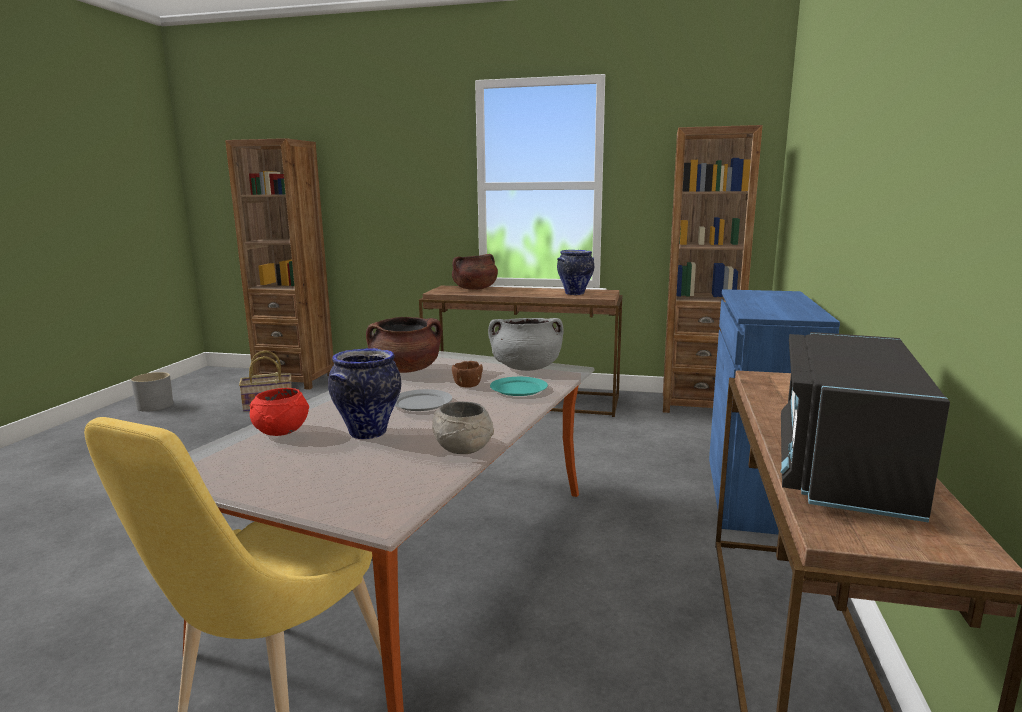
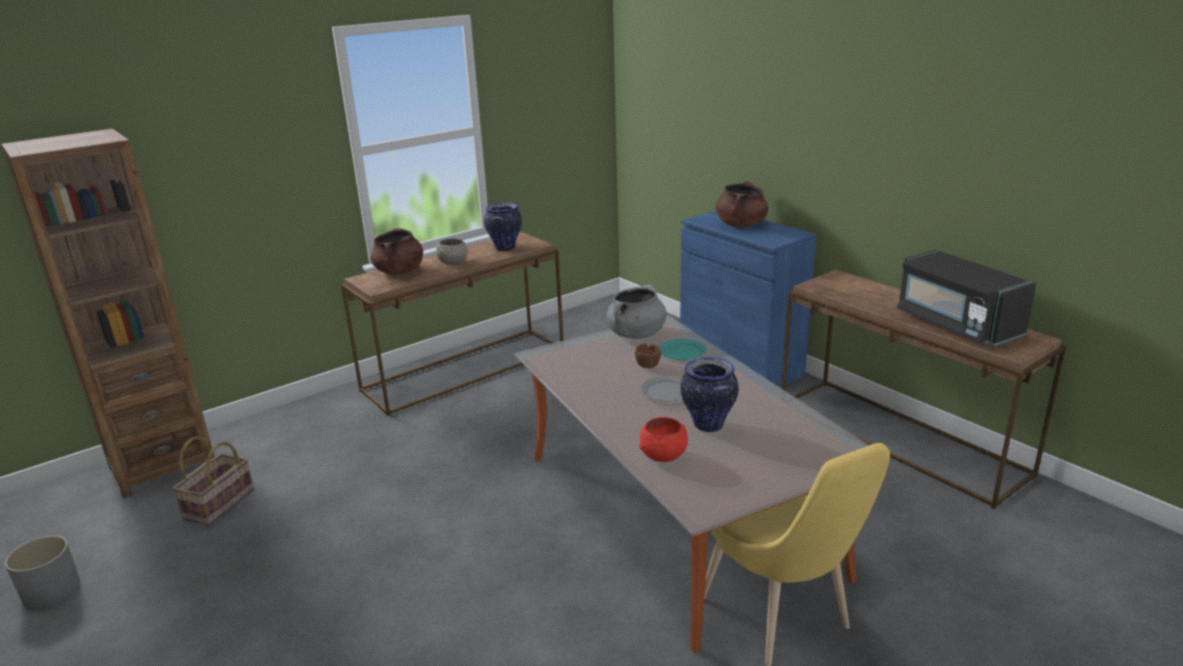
camera: 50 degrees left, 10 degrees up
brown cooking pot [366,317,442,373] -> brown cooking pot moved to [716,181,768,227]
grey bowl [432,401,494,454] -> grey bowl moved to [436,238,468,265]
brown bookcase [663,125,762,413] -> none

